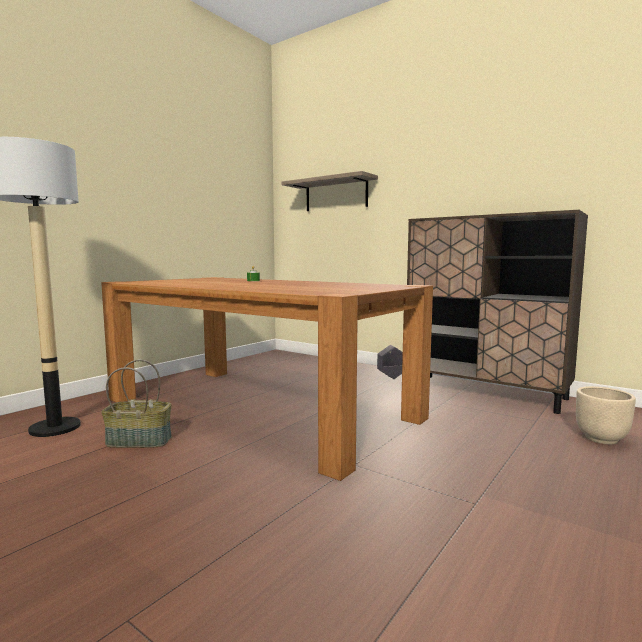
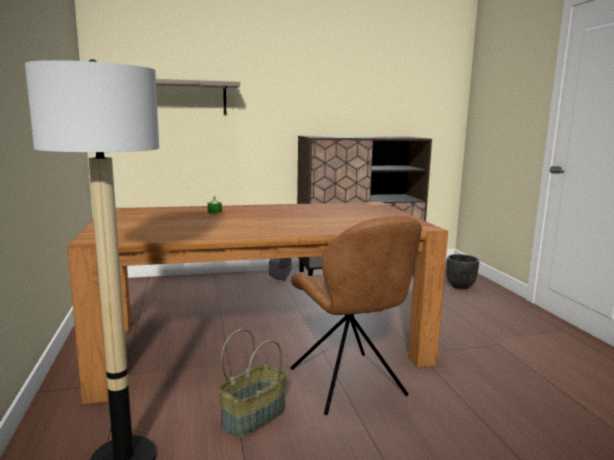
camera: 50 degrees left, 5 degrees up
beige planter [576,386,636,444] -> black planter [446,254,479,290]
none -> brown chair [291,216,422,415]

